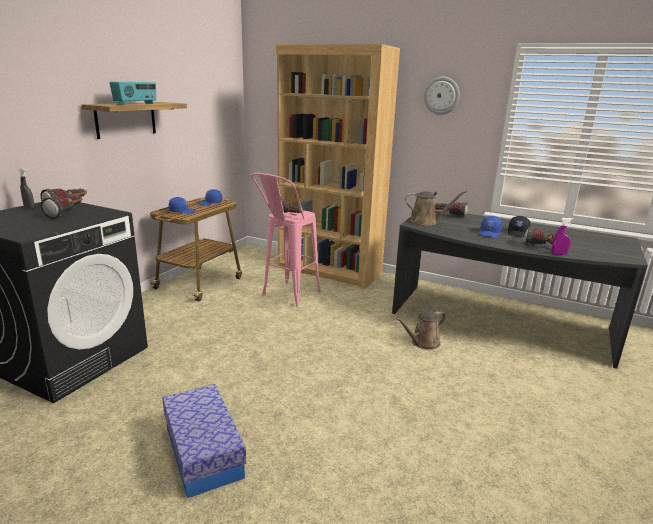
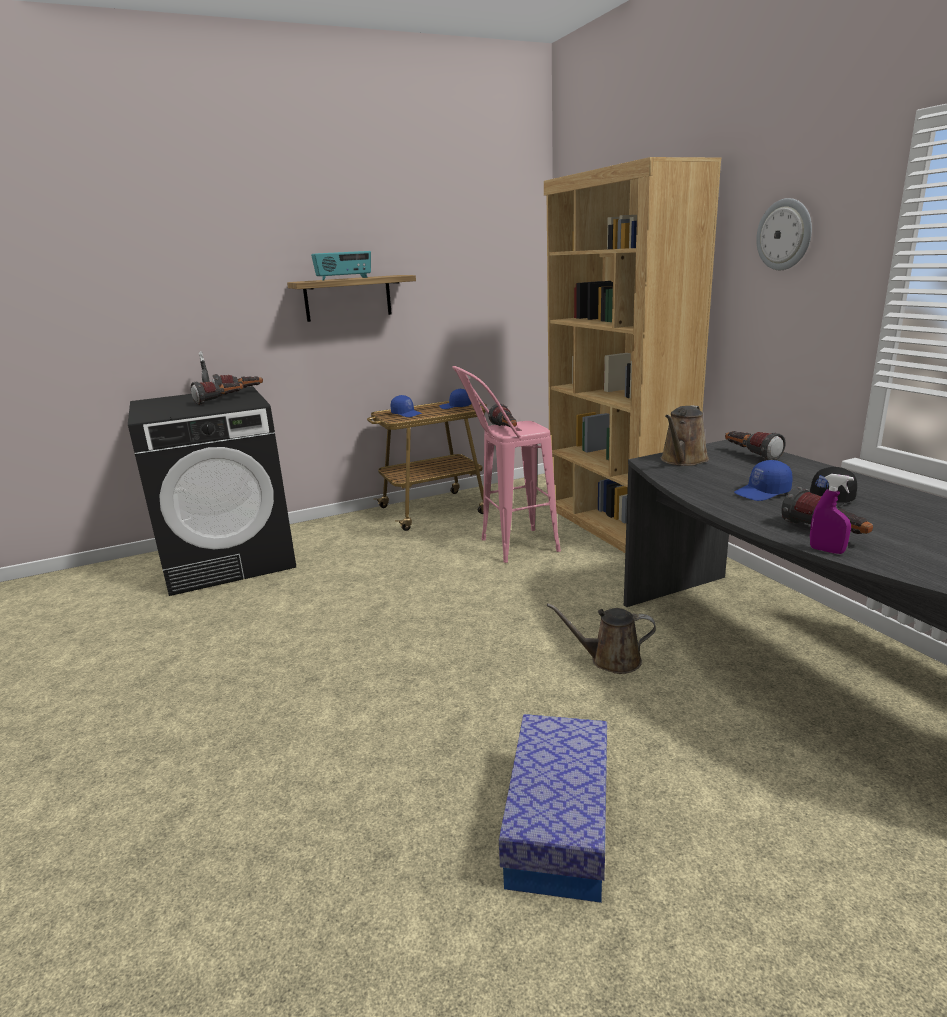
camera: 40 degrees right, 0 degrees up
storage box [162,384,246,498] -> storage box moved to [499,714,607,903]
brown watering can [405,191,467,226] -> brown watering can turned 75 degrees clockwise [661,405,709,466]

